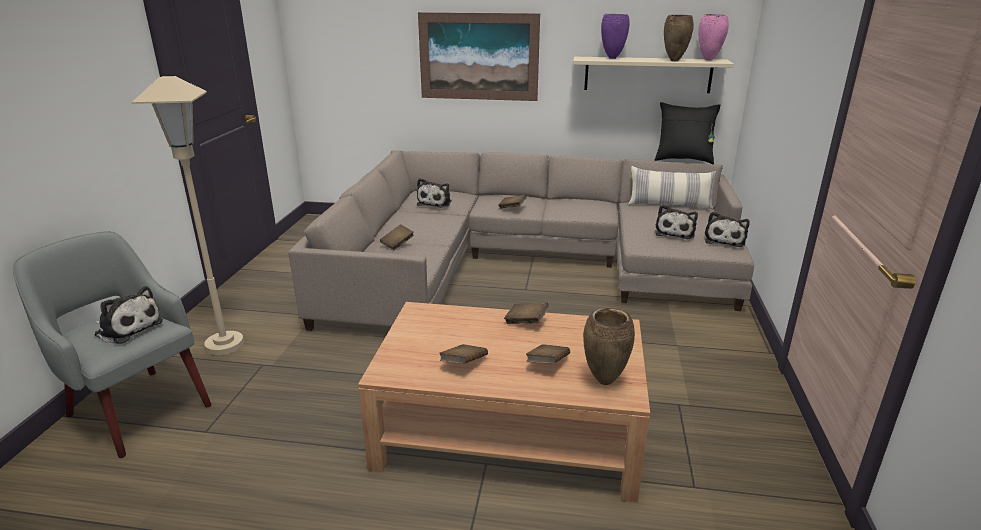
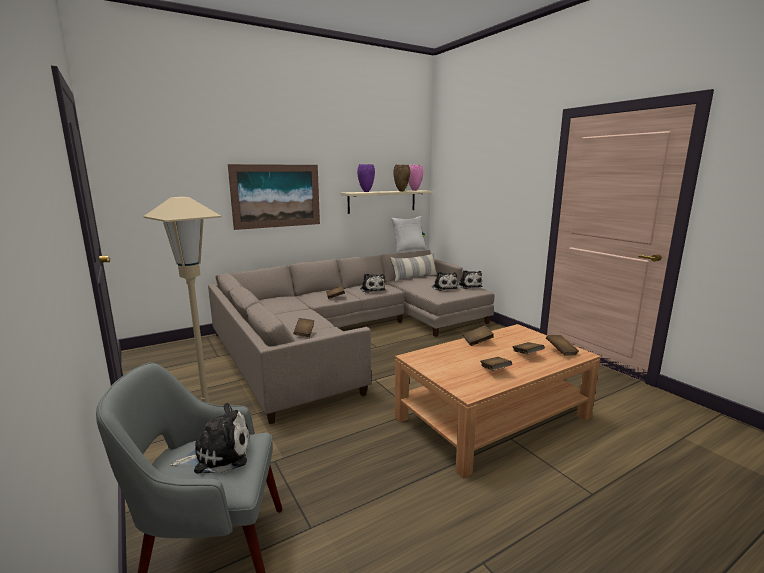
camera: 40 degrees left, 10 degrees down
plush toy [417,178,452,208] -> plush toy moved to [360,273,385,293]
brown vase [583,308,635,385] -> brown book [546,335,579,356]
black pillow [655,102,720,164] -> white pillow [391,216,426,253]

